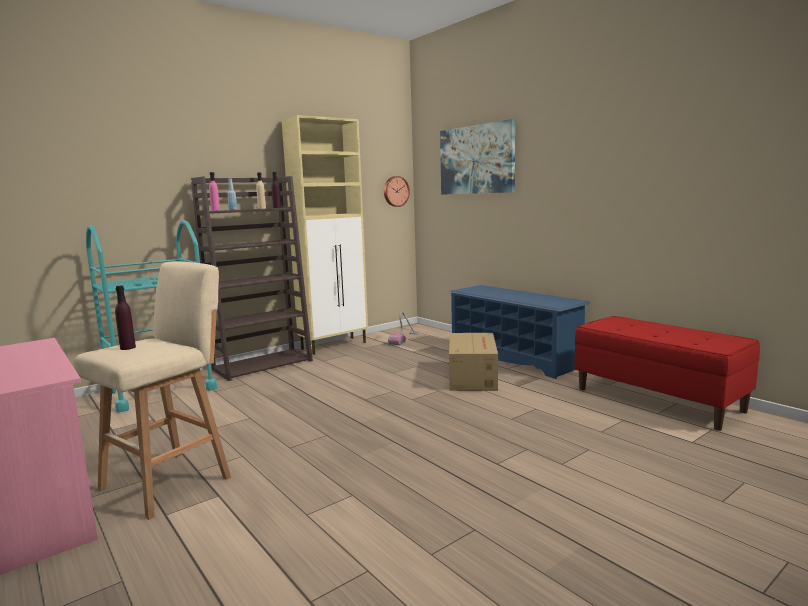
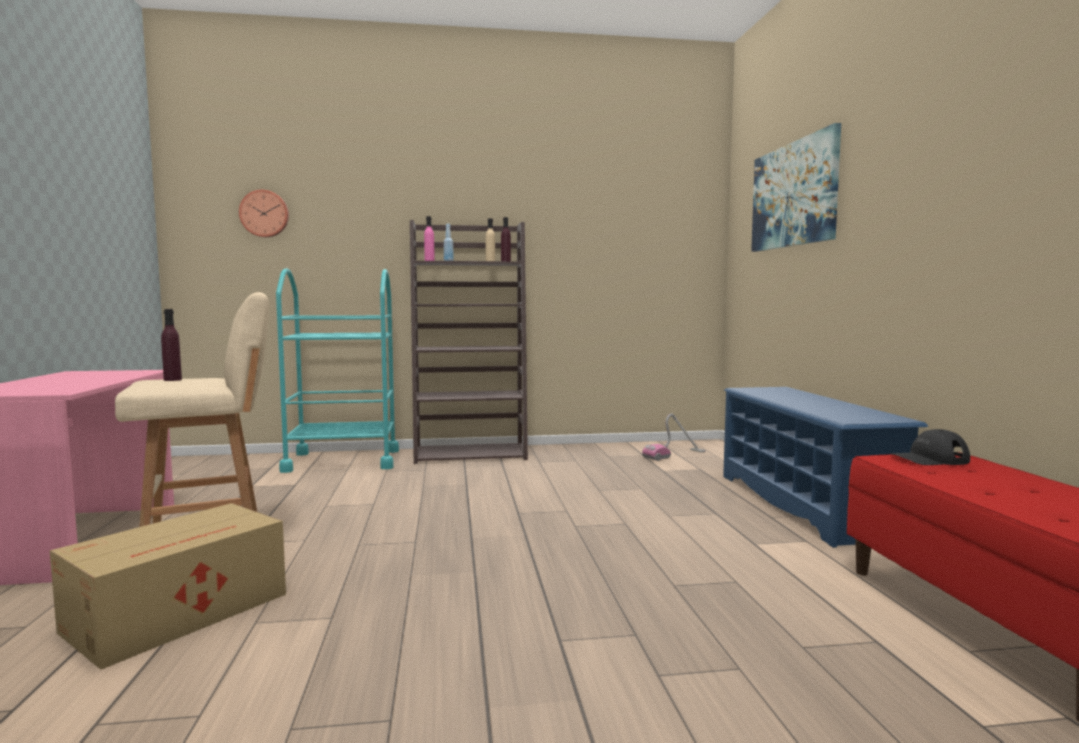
camera: 30 degrees right, 5 degrees down
beige cabinet [281,115,368,355] -> none
wall clock [384,176,410,207] -> wall clock moved to [239,190,289,237]
cardboard box [449,333,498,391] -> cardboard box moved to [50,503,286,669]
none -> black cap [891,429,970,465]

